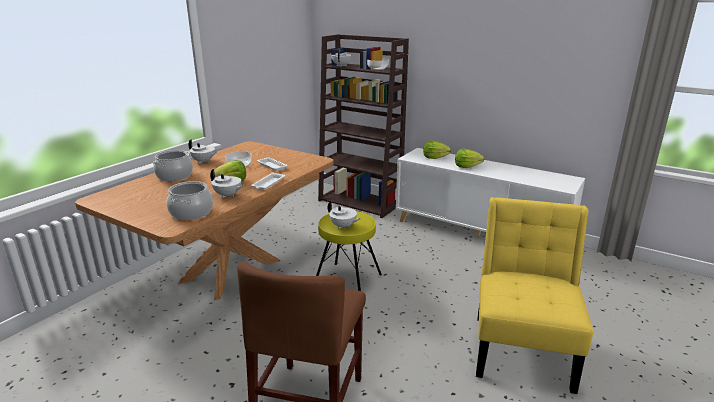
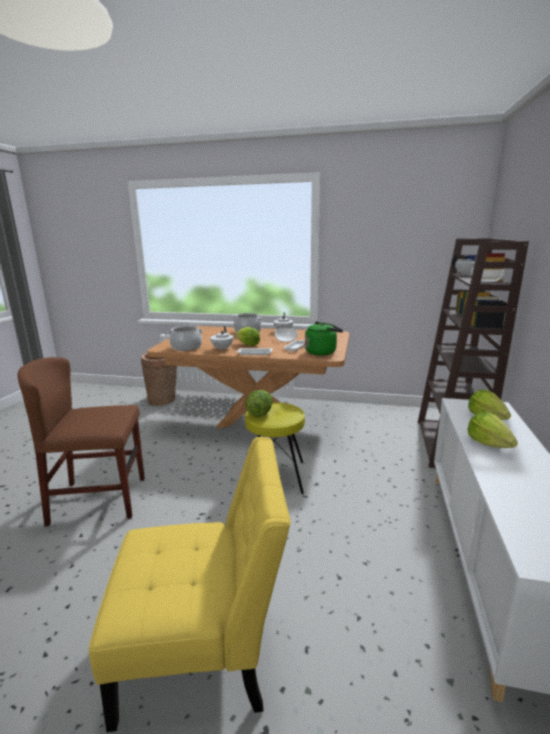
camera: 70 degrees right, 5 degrees down
white teapot [328,201,361,229] -> lettuce [245,390,273,417]
none -> basket [141,353,177,406]
none -> green kettle [305,322,343,355]

